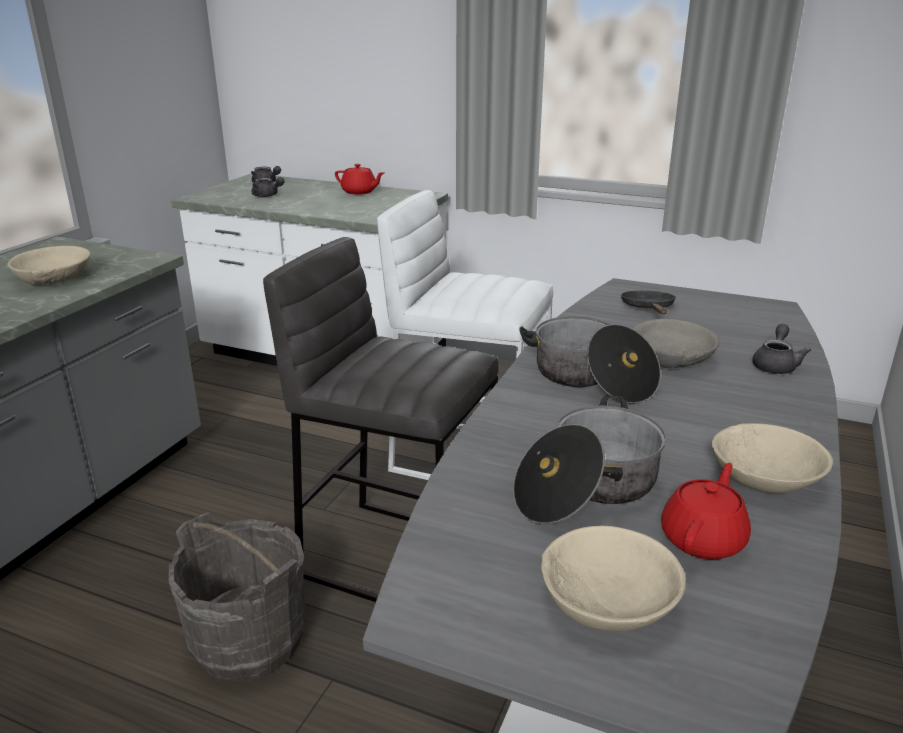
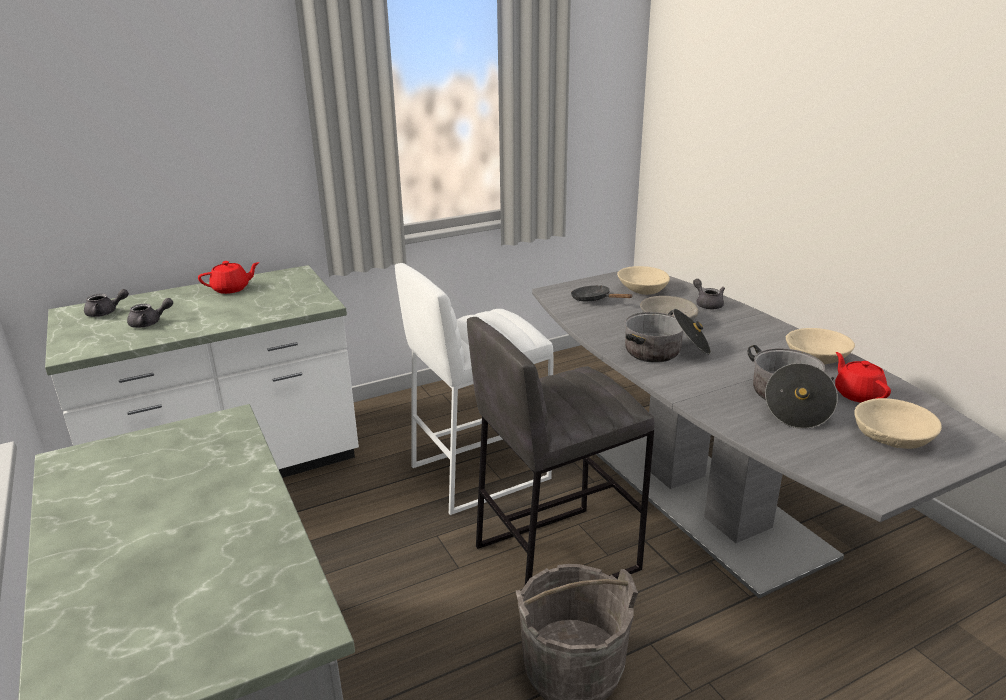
camera: 50 degrees left, 0 degrees up
beige bowl [7,246,91,285] -> beige bowl moved to [617,266,670,295]

